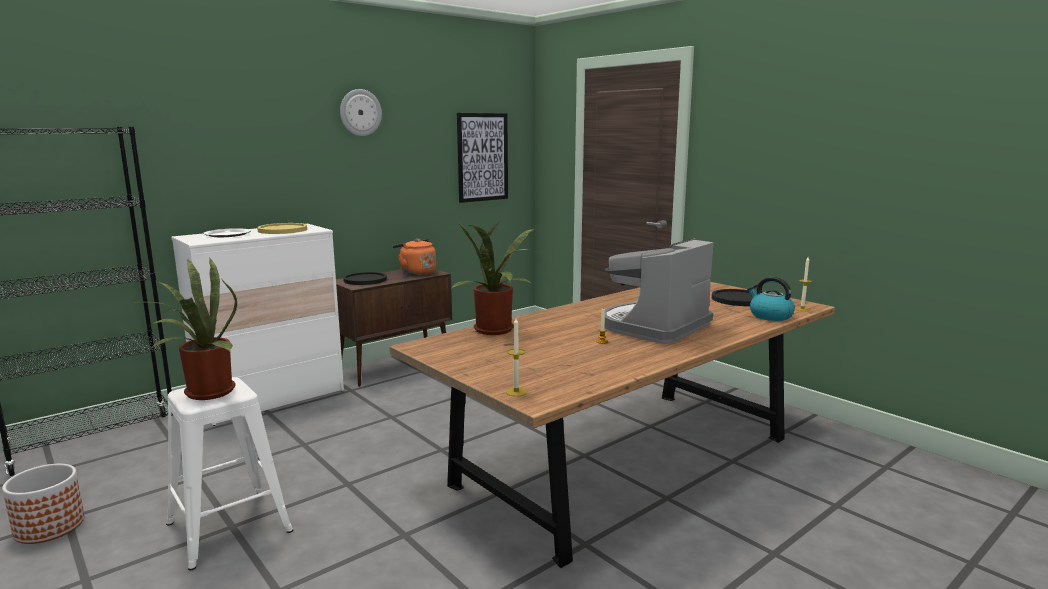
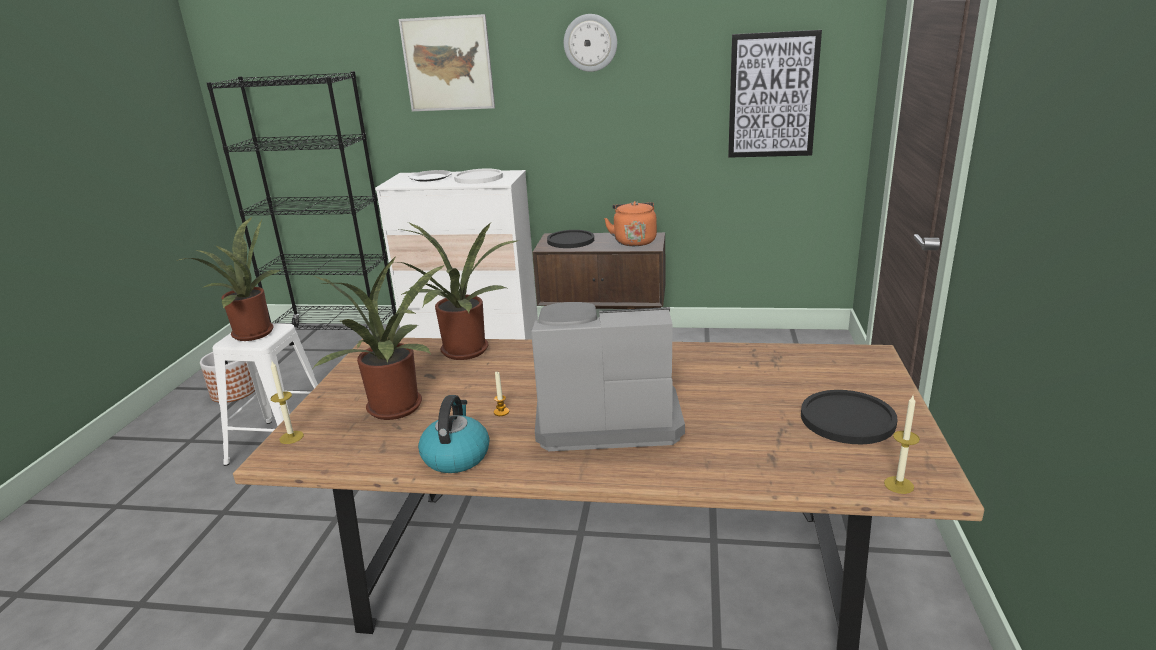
camera: 50 degrees right, 10 degrees up
yellow plate [257,223,307,234] -> white plate [454,168,503,184]
kettle [747,277,795,321] -> kettle moved to [418,395,489,473]
none -> potted plant [313,256,445,420]
none -> picture [398,14,495,111]

